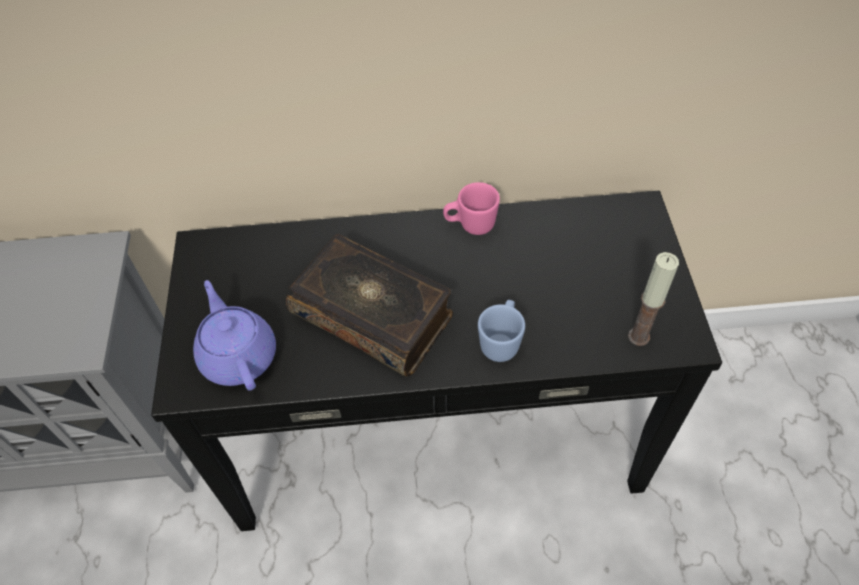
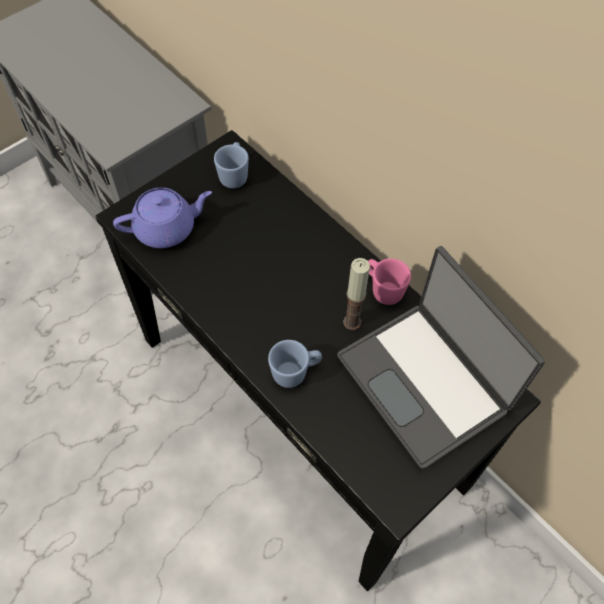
camera: 50 degrees right, 5 degrees up
purple teapot [193,280,276,391] -> purple teapot turned 45 degrees clockwise [113,187,212,248]
book [286,234,453,377] -> none
candle [628,252,679,346] -> candle moved to [343,258,370,330]
none -> blue mug [214,142,249,188]
none -> laptop [337,246,545,469]

